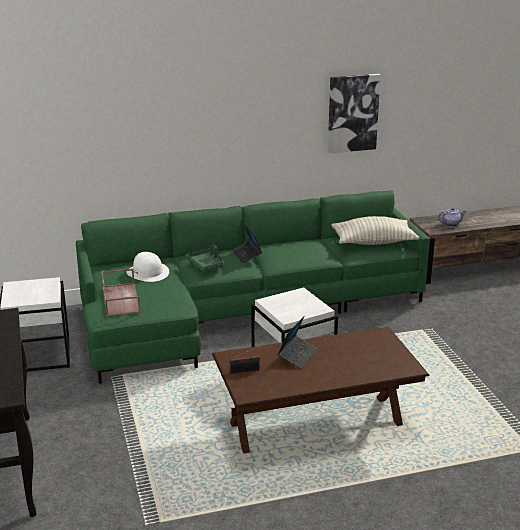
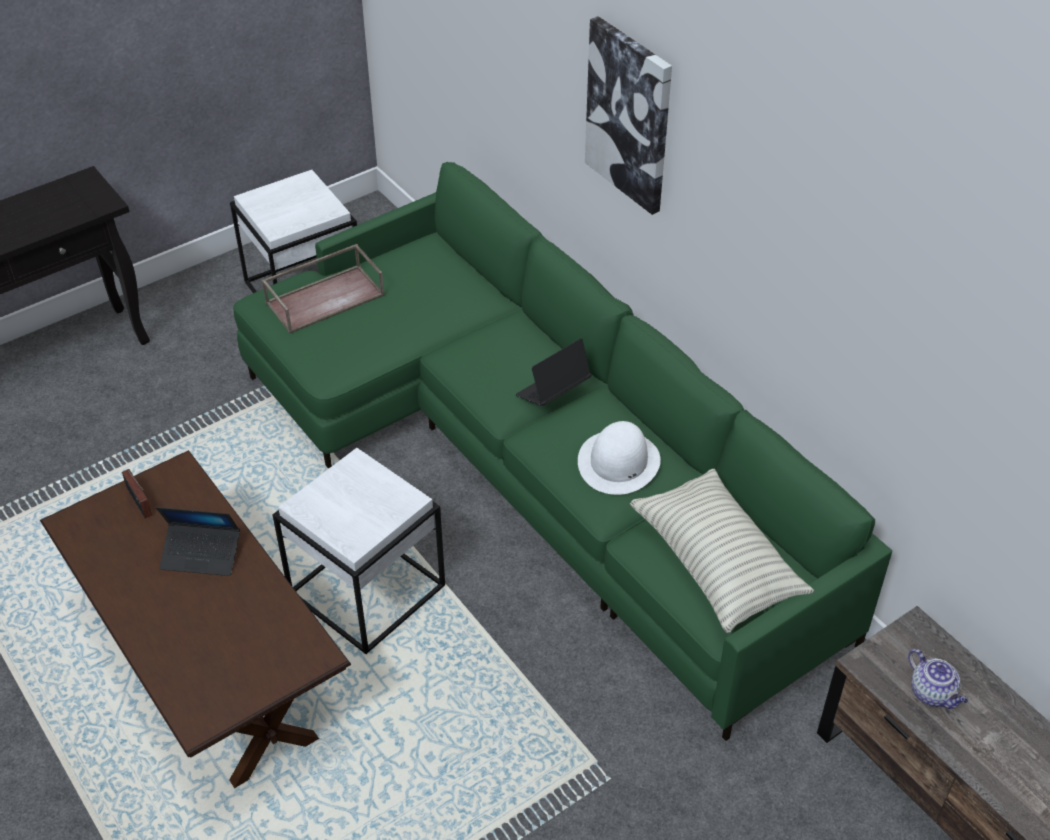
camera: 70 degrees right, 20 degrees up
white hat [127,252,169,282] -> white hat moved to [578,421,661,495]
green tray [186,245,223,272] -> none
picture [328,74,381,153] -> picture moved to [585,16,672,215]

